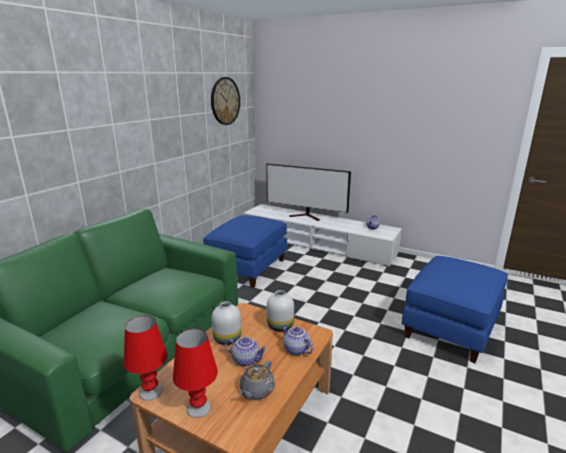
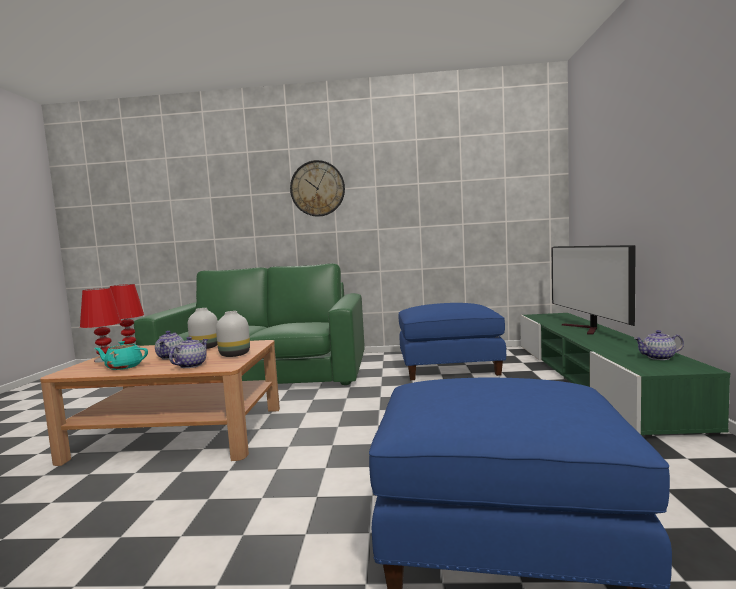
camera: 65 degrees right, 15 degrees down
wall clock [211,77,240,125] -> wall clock moved to [290,160,345,217]
grey teapot [240,360,275,400] -> turquoise teapot [94,341,148,370]
white tv stand [243,204,402,267] -> green tv stand [520,313,730,437]

